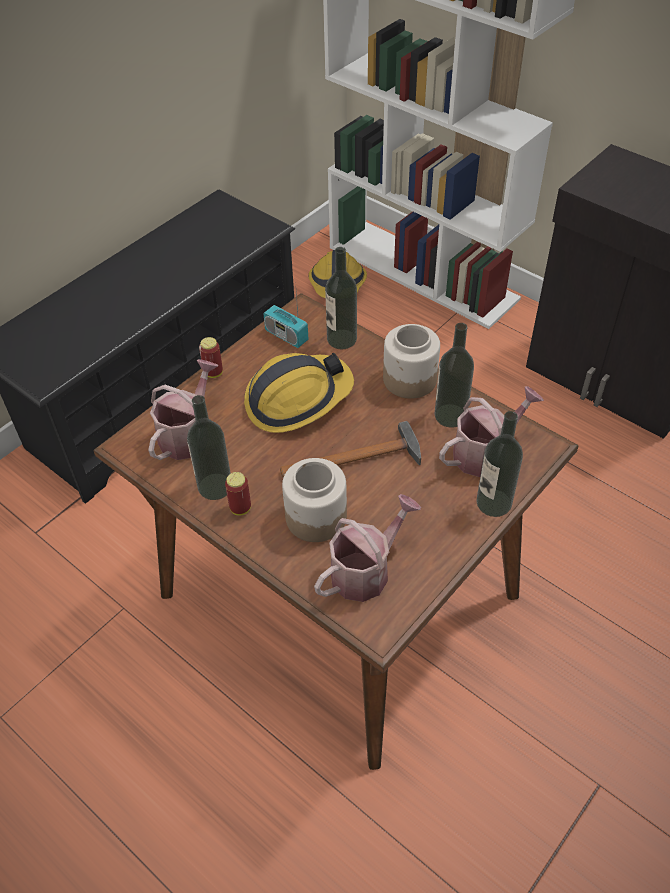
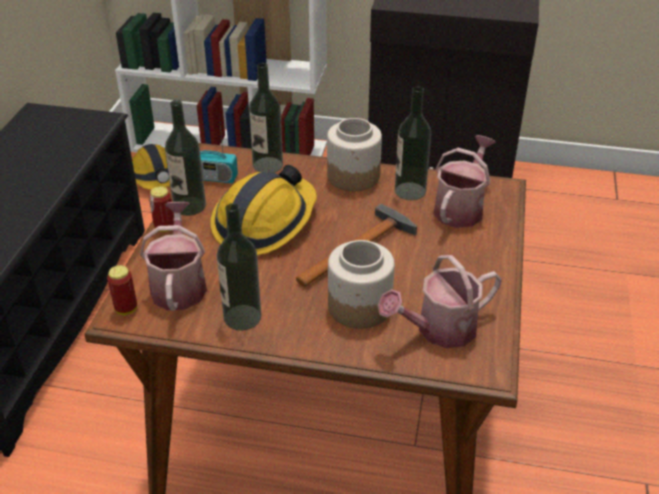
camera: 30 degrees left, 10 degrees down
can [225,472,251,516] -> can moved to [107,265,137,315]
watering can [314,494,421,602] -> watering can turned 135 degrees counterclockwise [378,255,502,348]
bottle [476,411,523,517] -> bottle moved to [165,100,206,216]

